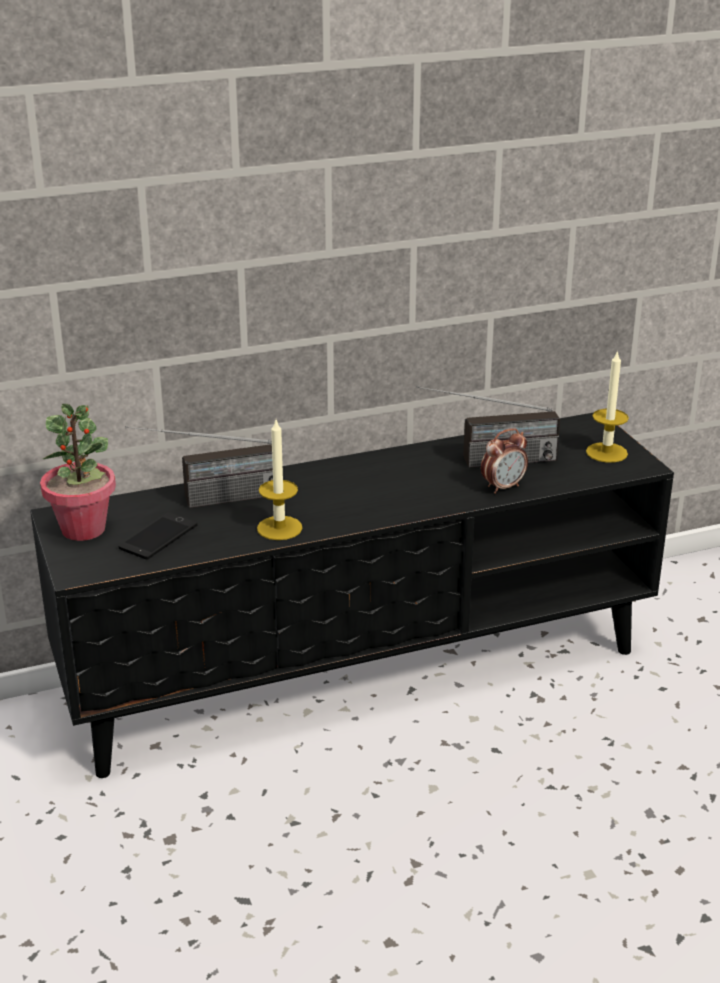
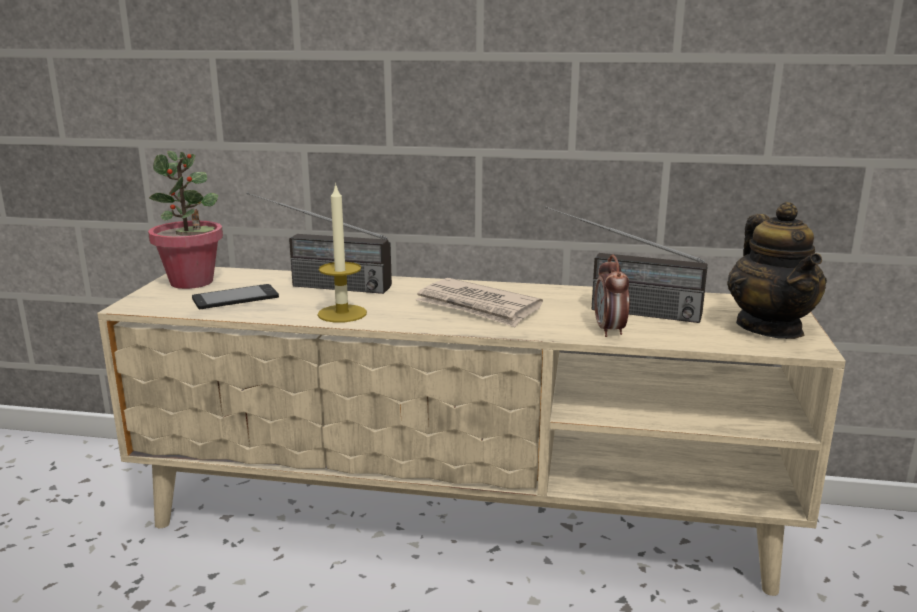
camera: 30 degrees right, 10 degrees down
black tv stand [30,412,674,778] -> beige tv stand [97,267,846,596]
alarm clock [481,428,528,494] -> alarm clock turned 90 degrees clockwise [594,254,629,337]
candle [586,350,629,463] -> teapot [727,202,827,339]
none -> newspaper [416,278,543,327]

